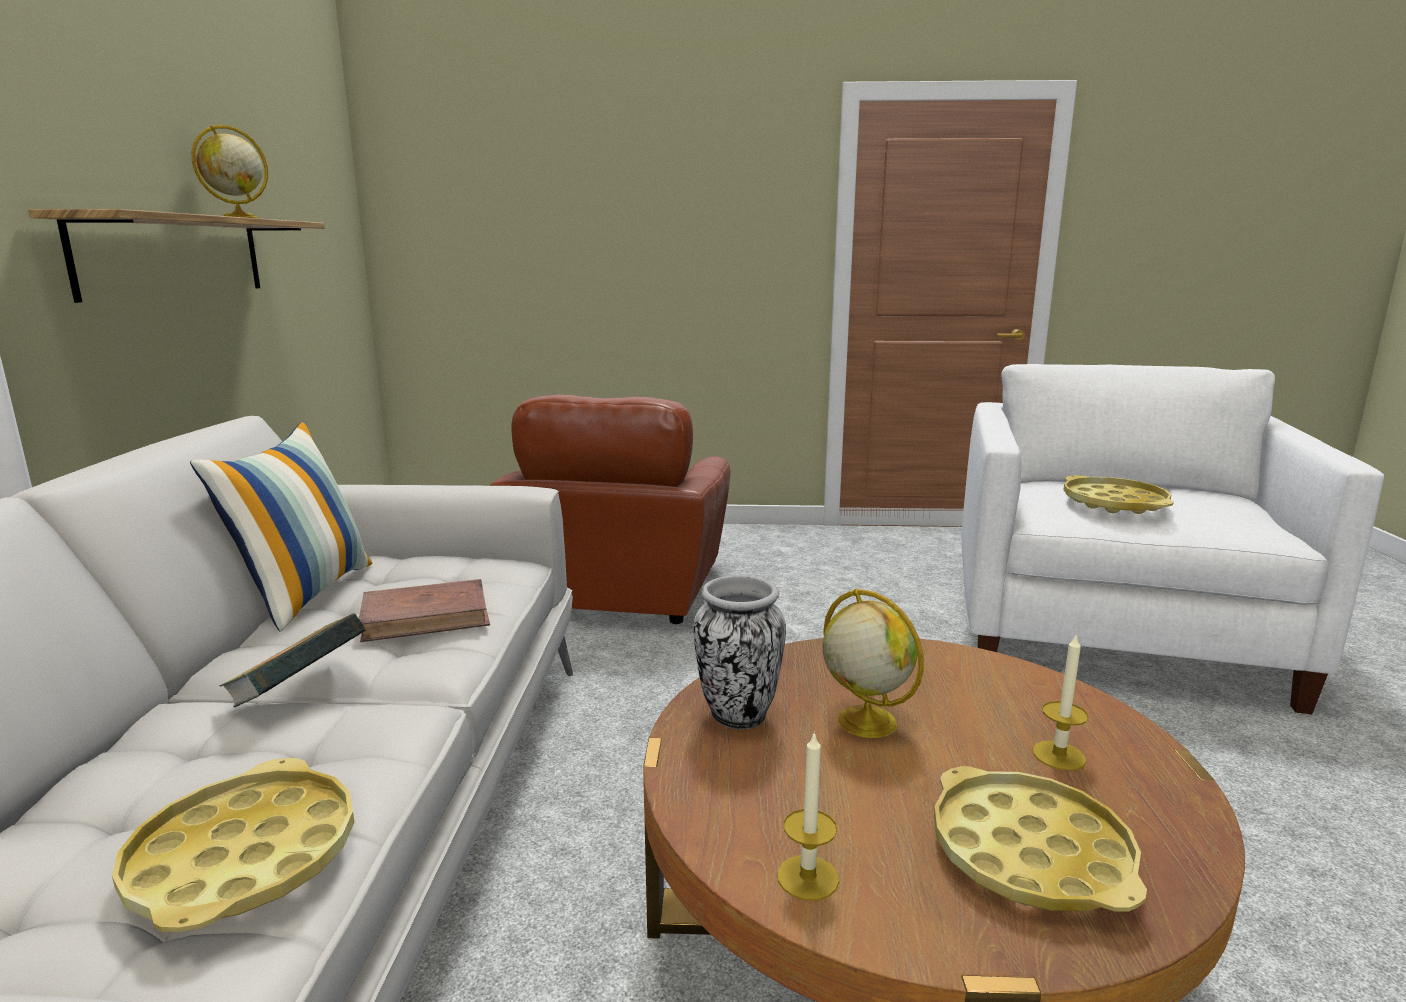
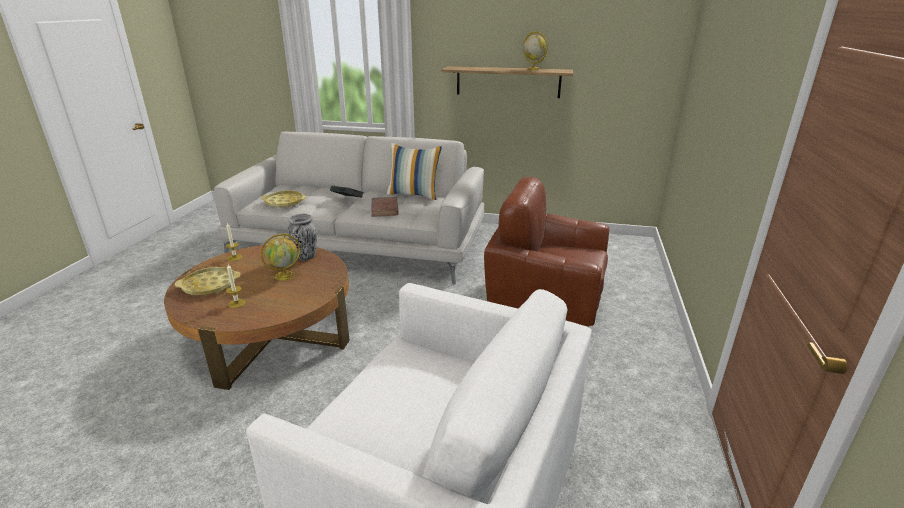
camera: 100 degrees right, 10 degrees up
yellow tray [1063,475,1174,514] -> none

